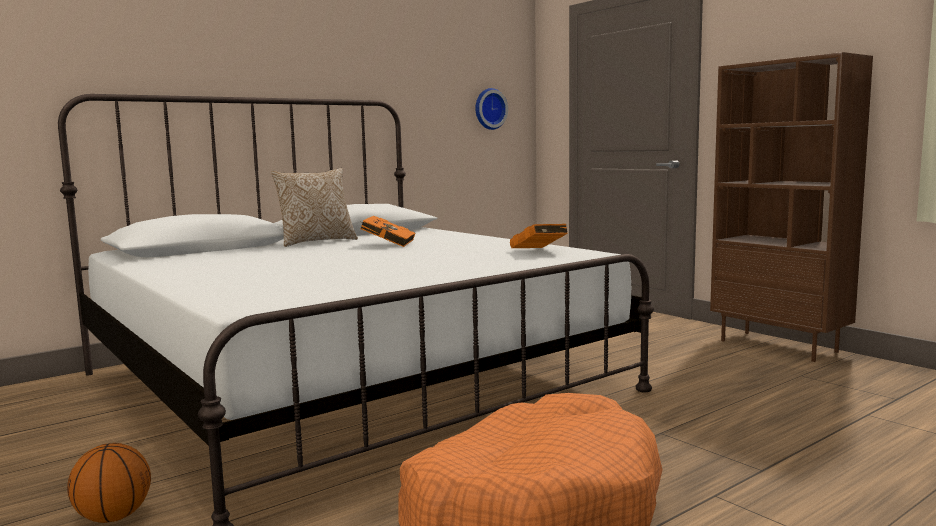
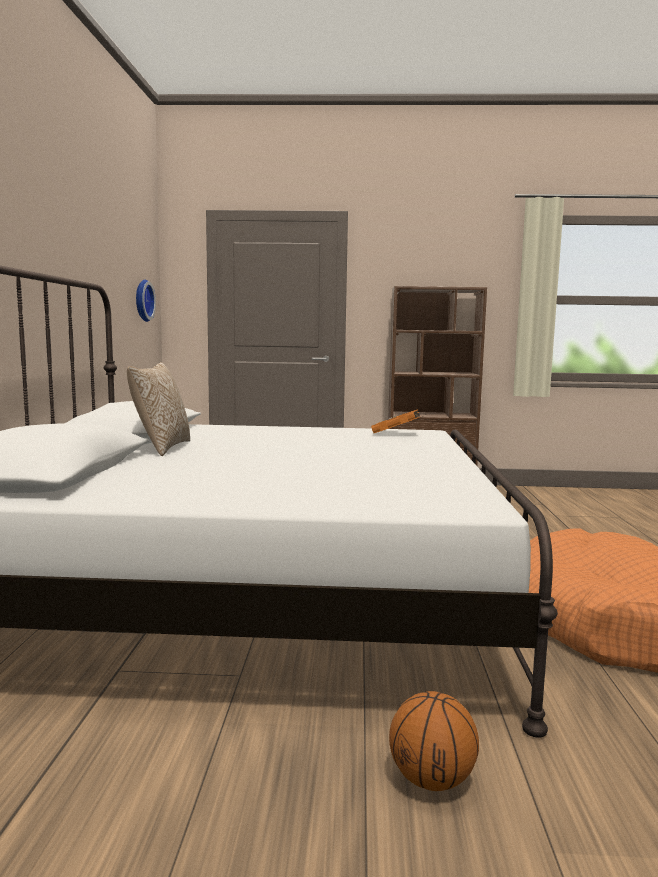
camera: 50 degrees left, 0 degrees up
orange book [360,216,415,247] -> none

